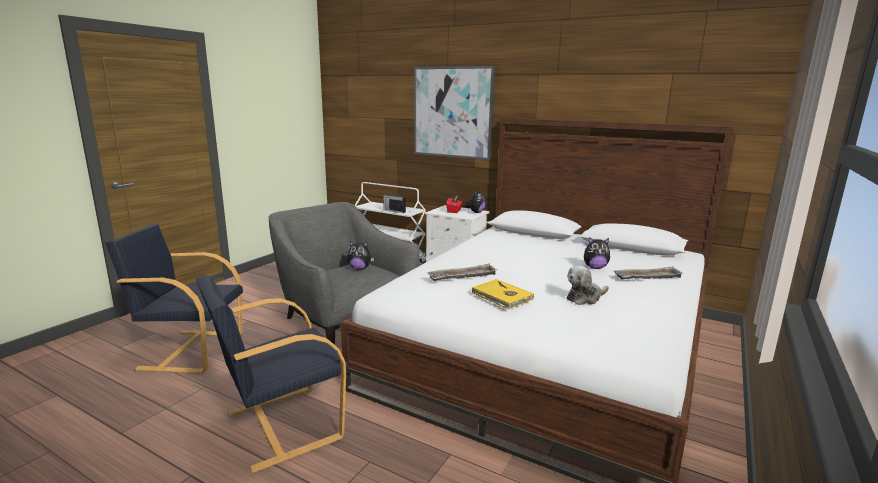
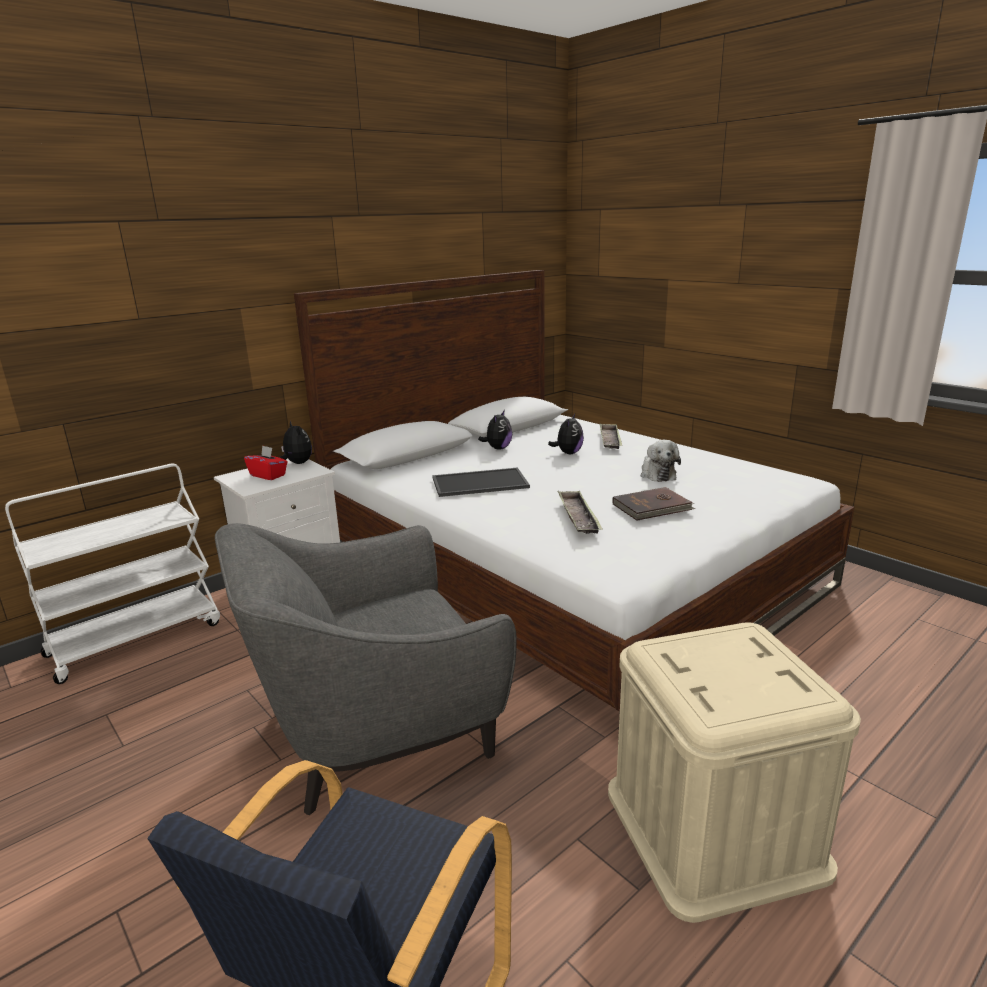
camera: 70 degrees left, 5 degrees up
black armchair [195,275,349,473] -> beige storage box [608,622,861,923]
plush toy [348,241,374,270] -> plush toy moved to [478,410,512,450]
radio [383,193,406,213] -> none
picture [414,66,495,160] -> none
yellow book [471,279,534,309] -> brown book [612,487,695,521]
none -> tray [432,467,530,497]

